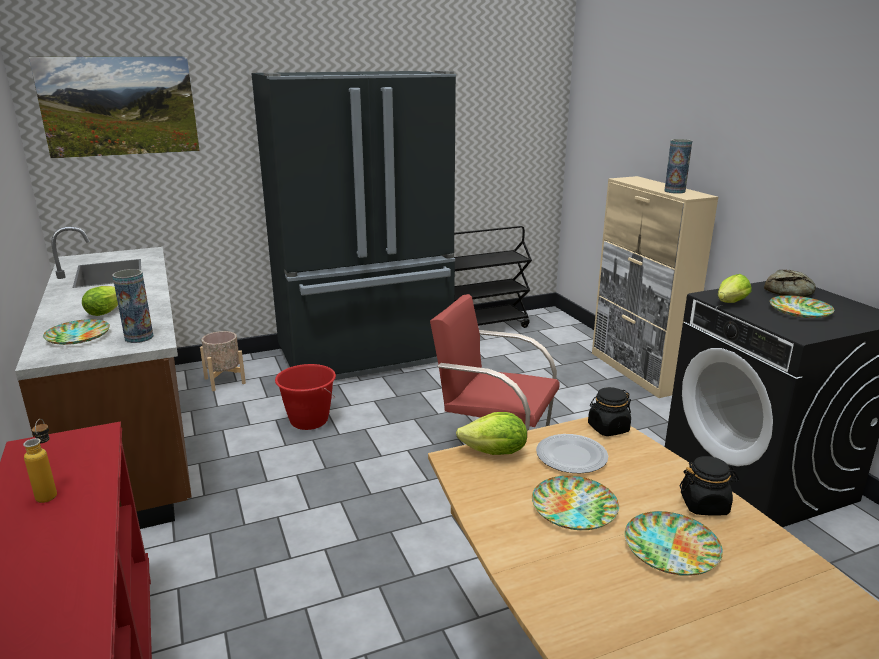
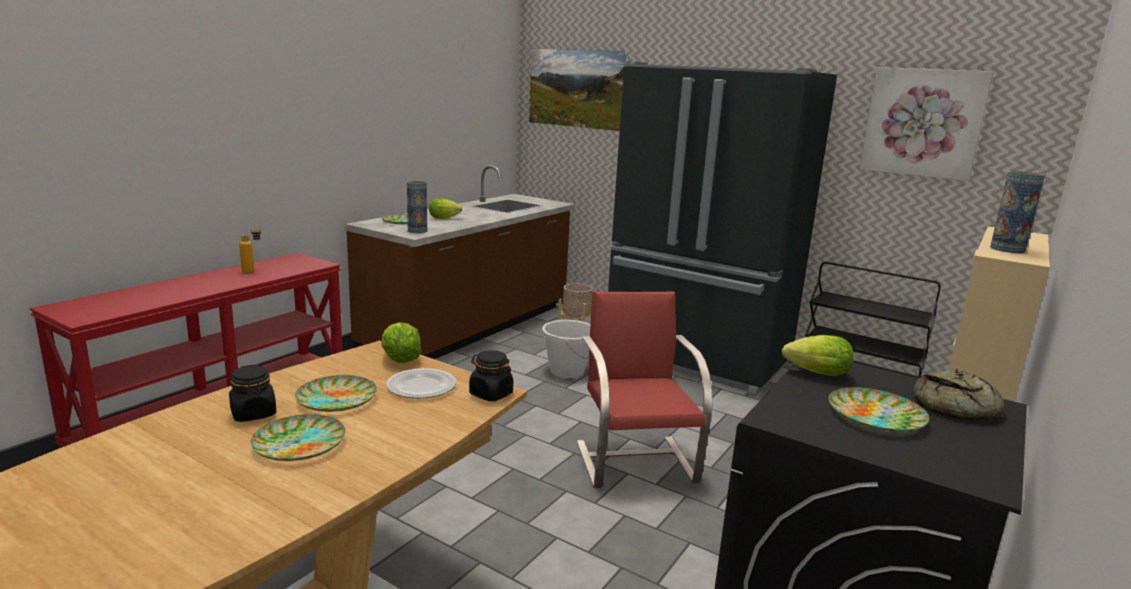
camera: 55 degrees right, 5 degrees down
red bucket [275,364,336,430] -> white bucket [542,320,590,378]
black jar [680,456,739,516] -> black jar moved to [229,365,276,422]
none -> picture [859,67,994,181]

